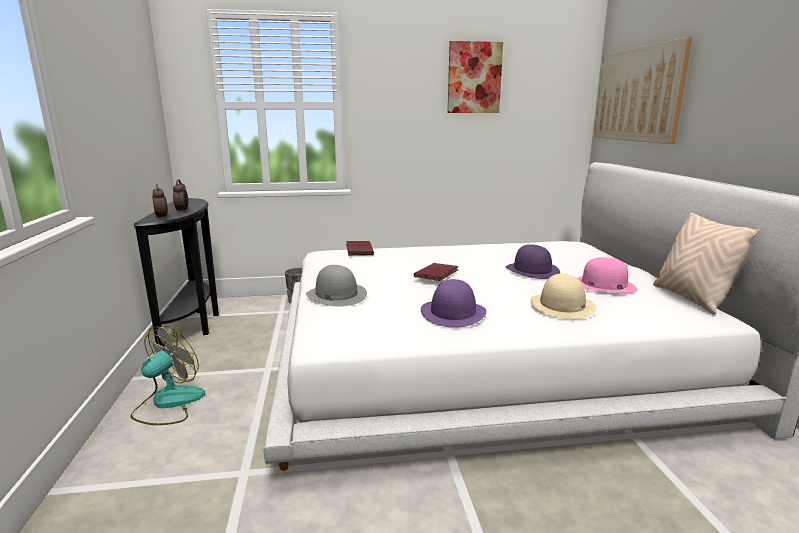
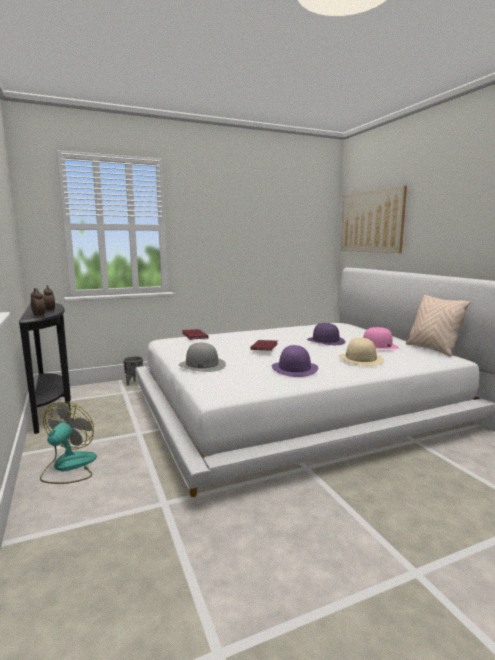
camera: 15 degrees left, 5 degrees down
picture [448,41,503,113] -> none

